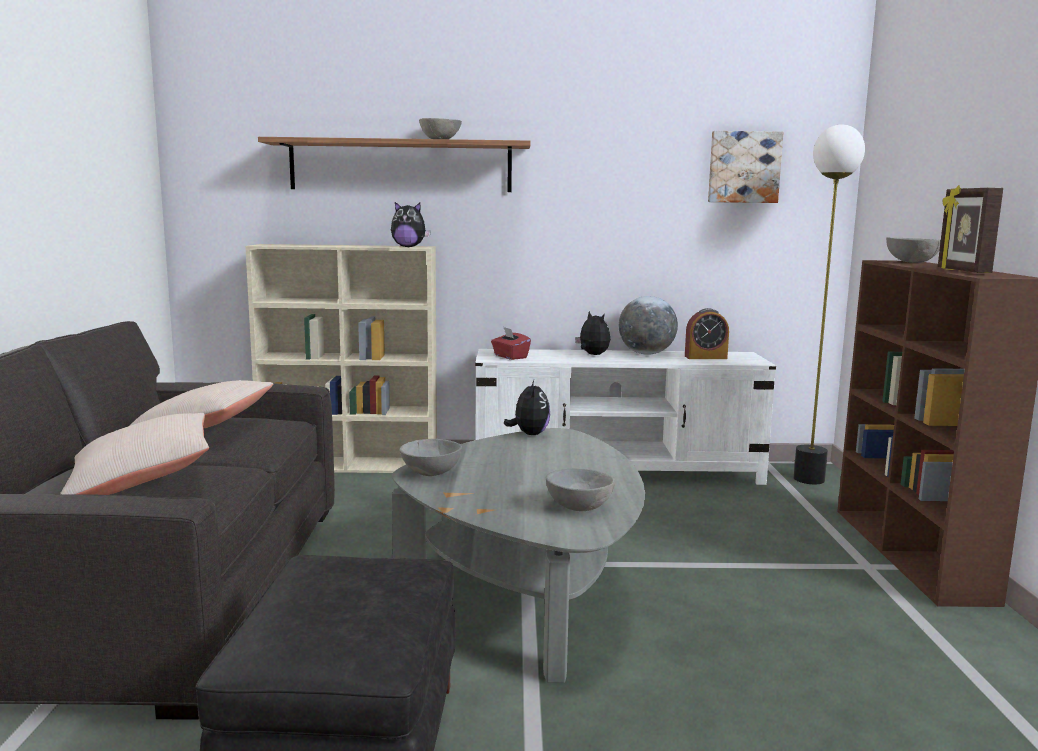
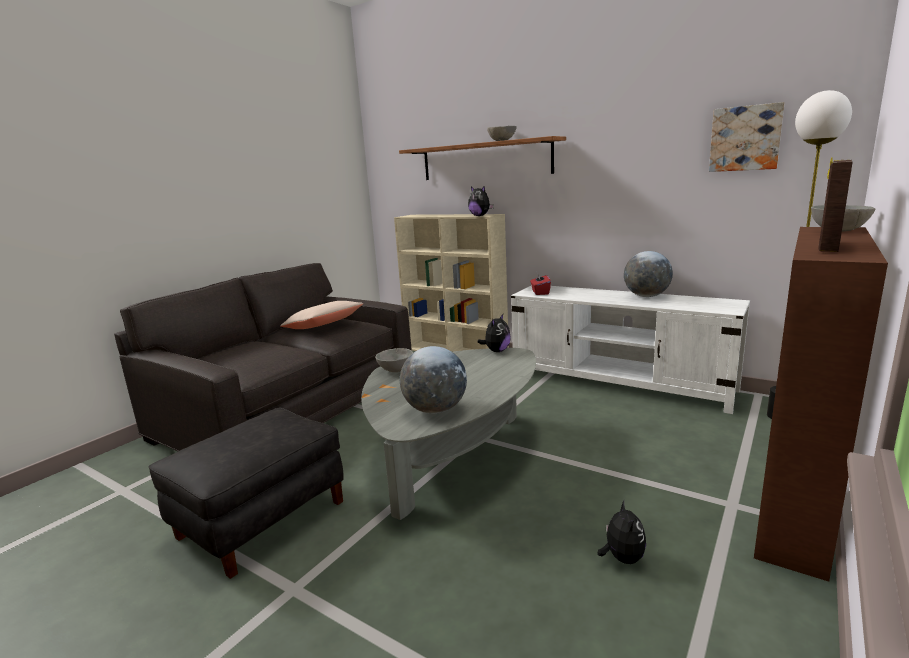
camera: 35 degrees right, 5 degrees up
beige pillow [60,413,209,495] -> none
grey bowl [546,469,615,511] -> globe [400,346,467,414]
plush toy [575,311,610,355] -> plush toy moved to [598,501,646,564]
alarm clock [685,308,729,359] -> none

